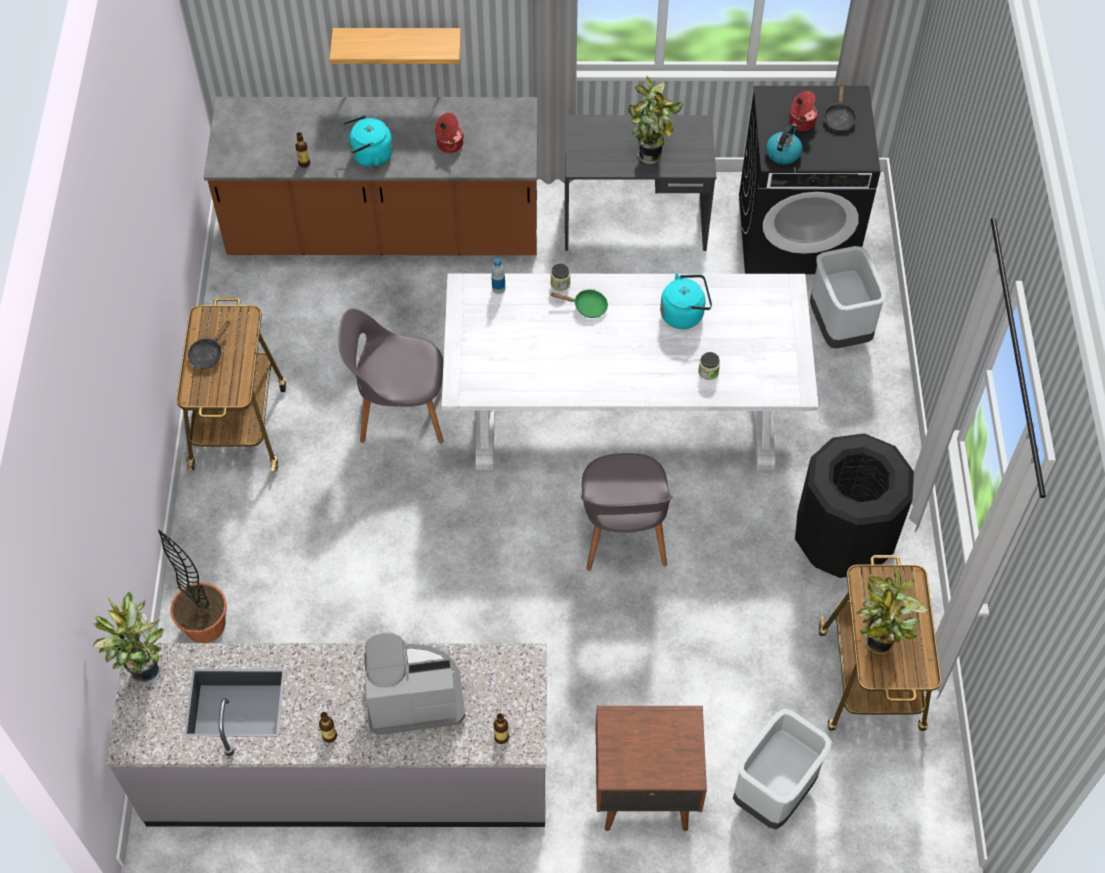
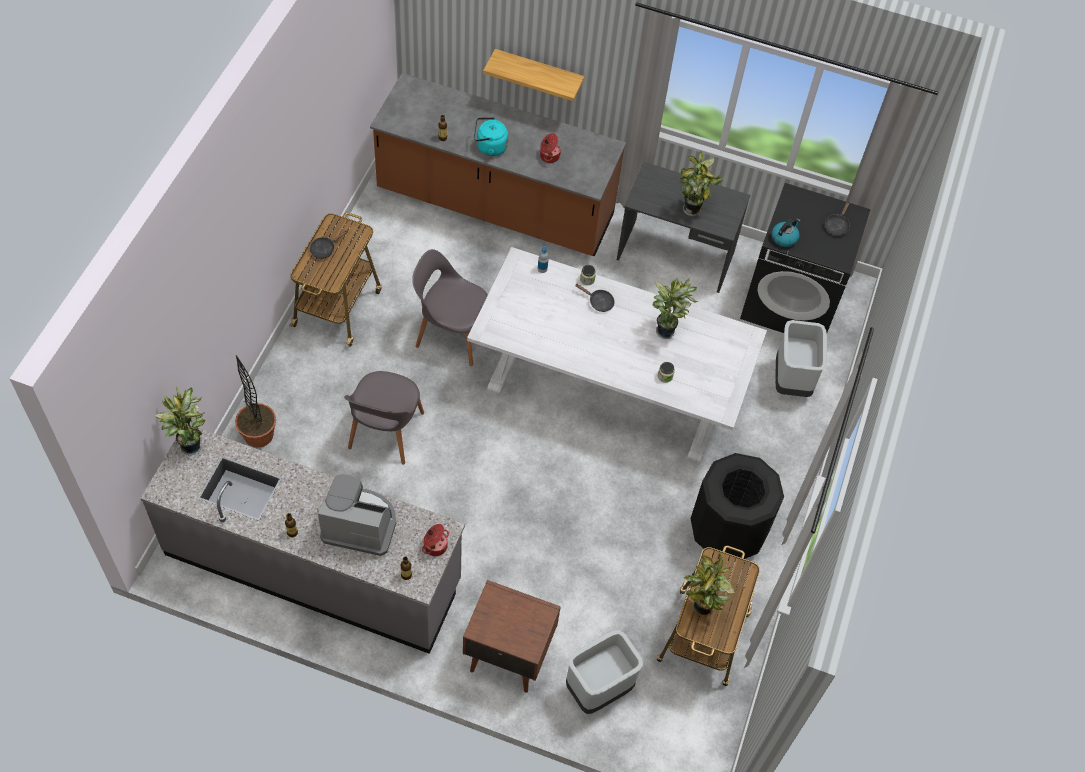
camera: 15 degrees right, 0 degrees up
green frying pan [550,290,608,318] -> black frying pan [575,284,615,312]
grey chair [581,453,673,571] -> grey chair moved to [344,371,424,465]
turquoise kettle [660,273,712,329] -> potted plant [652,277,698,339]
cooking pot [789,91,818,131] -> cooking pot moved to [422,524,449,556]

